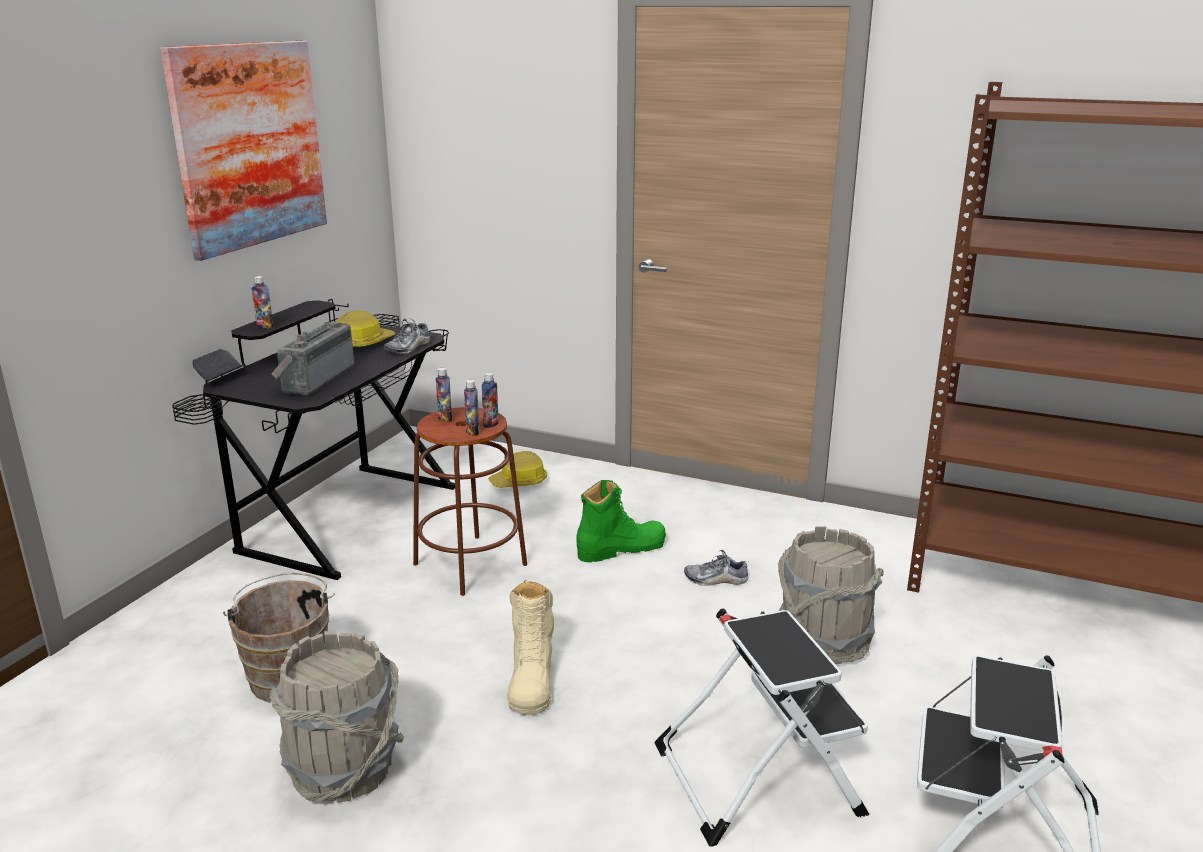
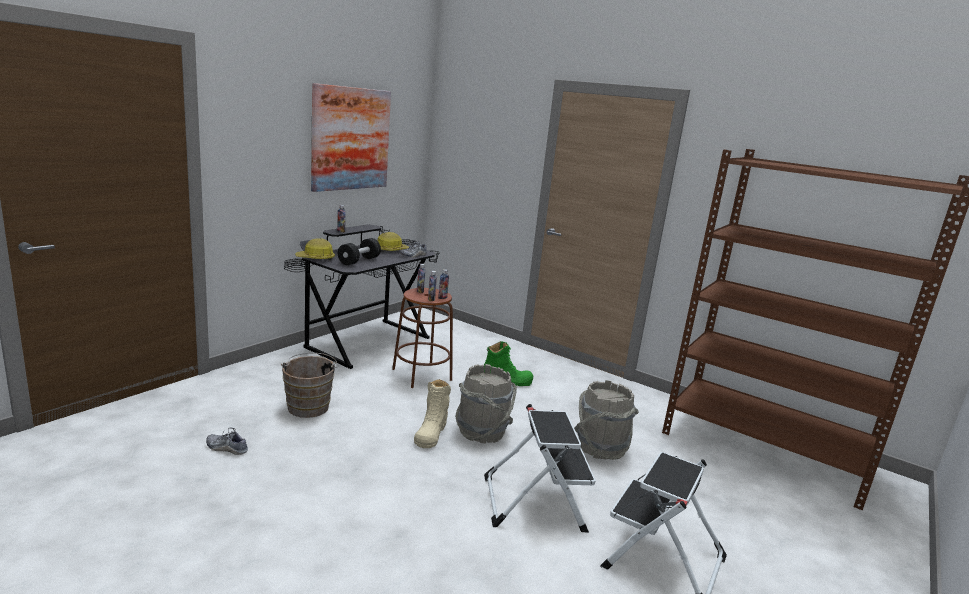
camera: 10 degrees right, 5 degrees down
grey bucket [269,631,404,803] -> grey bucket moved to [455,364,517,443]
radio [271,321,354,395] -> black dumbbell [338,238,381,265]
hard hat [488,451,547,488] -> hard hat moved to [295,239,335,260]
shoe [684,550,749,586] -> shoe moved to [206,428,248,455]

